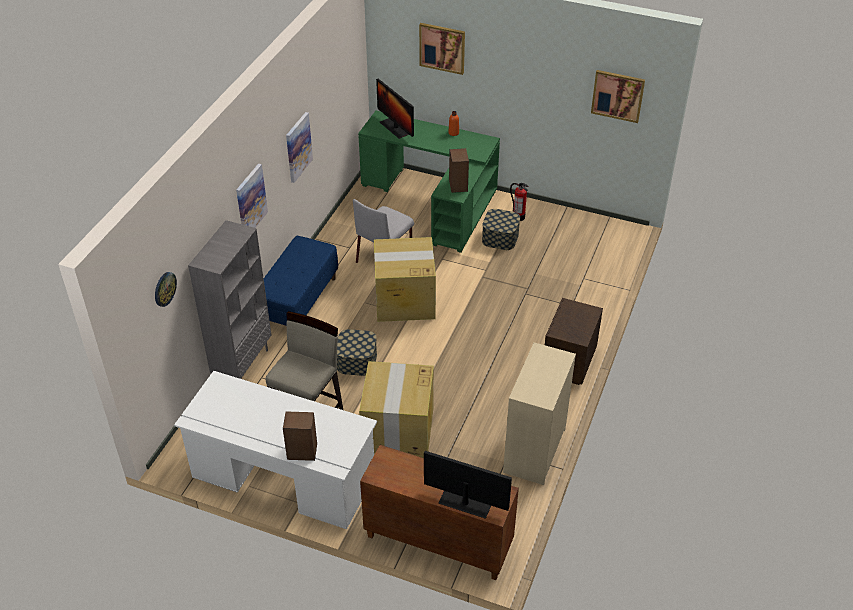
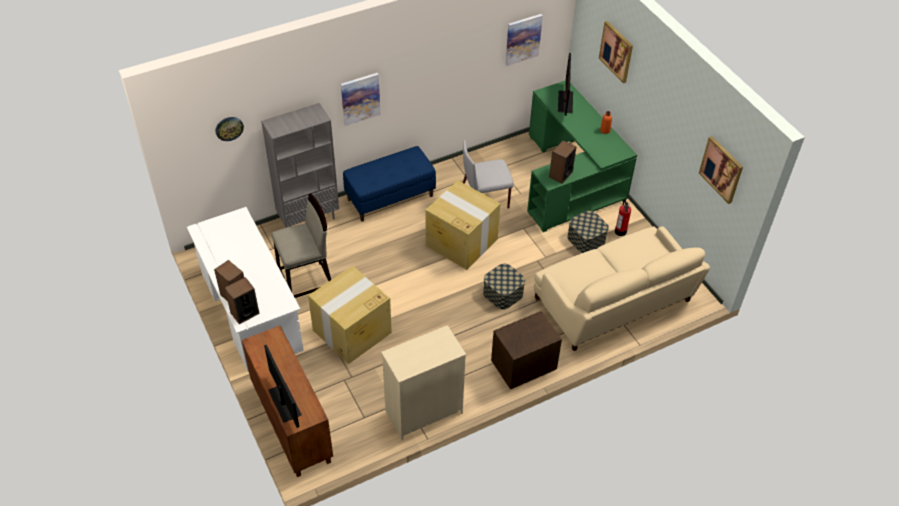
camera: 40 degrees right, 5 degrees up
picture [286,112,313,183] -> picture moved to [506,14,543,66]
storage box [337,329,377,376] -> storage box moved to [483,264,525,309]
none -> speaker [225,277,260,324]
none -> beige sofa [534,226,710,351]

